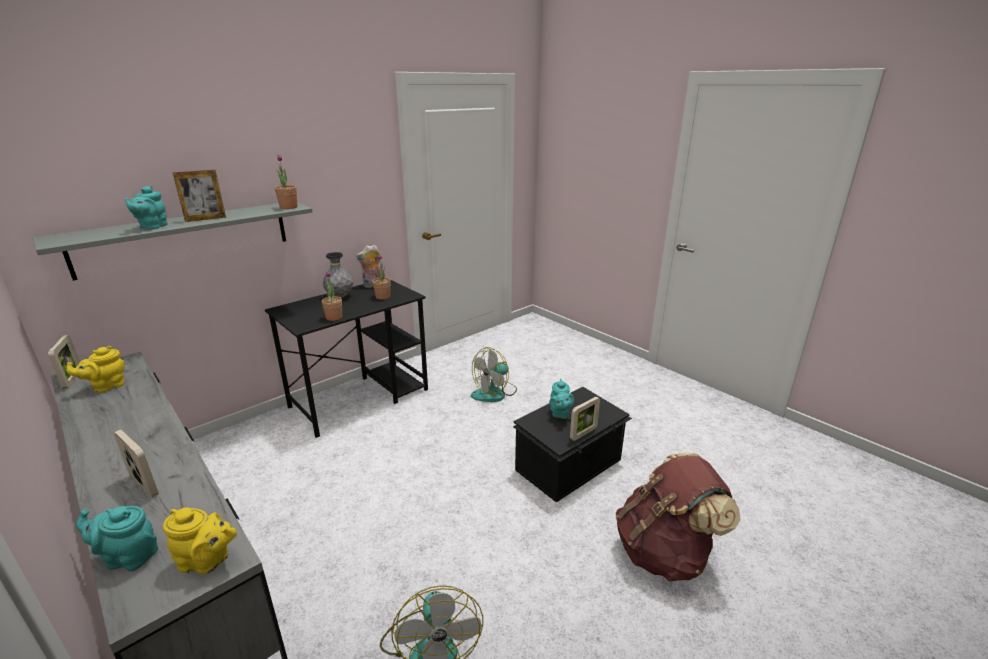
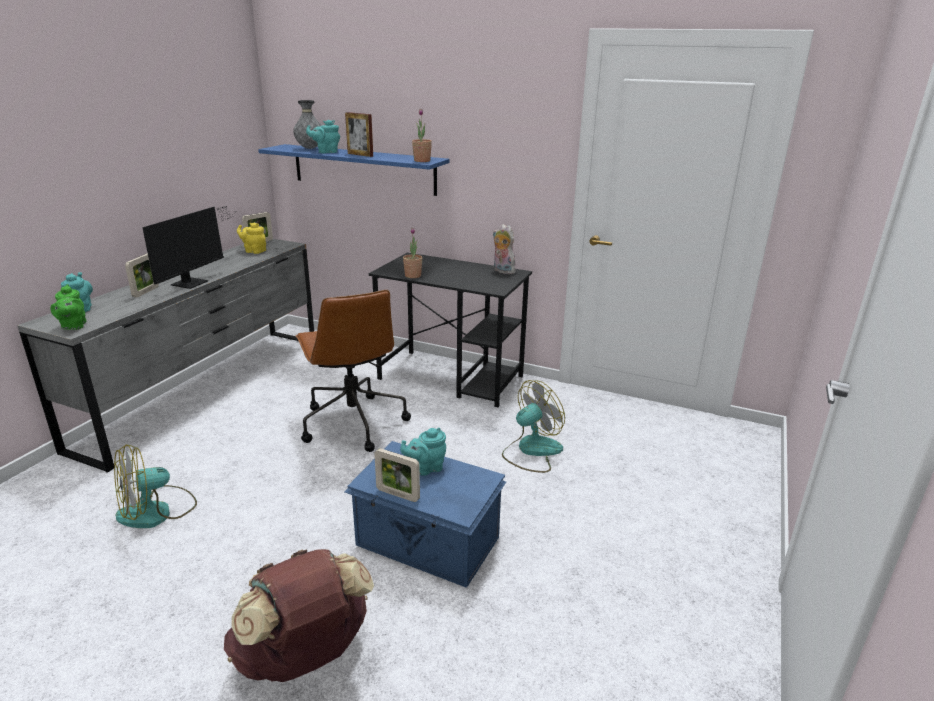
camera: 65 degrees right, 0 degrees up
grey shelf [32,203,312,281] -> blue shelf [258,144,450,196]
yellow teapot [163,507,237,574] -> green teapot [51,284,86,330]
grey vase [323,252,353,298] -> grey vase moved to [293,100,321,149]
potted plant [373,254,391,299] -> none
fan [471,347,517,402] -> fan turned 120 degrees clockwise [502,380,565,473]
black storage box [513,387,632,503] -> blue storage box [344,441,506,588]
none -> monitor [142,206,236,289]
none -> brown office chair [296,290,411,452]

